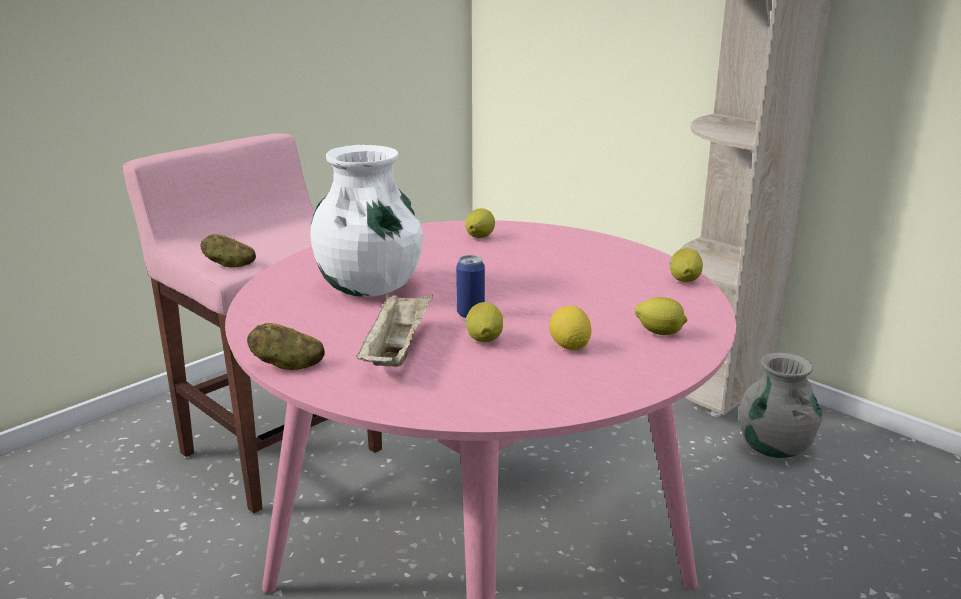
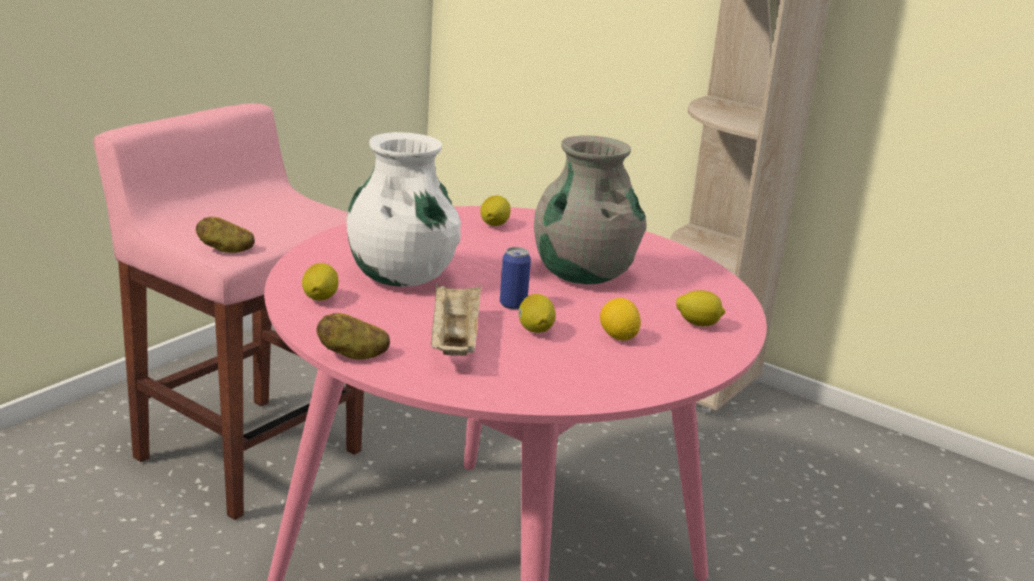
camera: 10 degrees left, 0 degrees up
lemon [670,248,703,282] -> lemon moved to [302,263,338,301]
grey vase [739,353,823,458] -> grey vase moved to [534,135,647,284]

